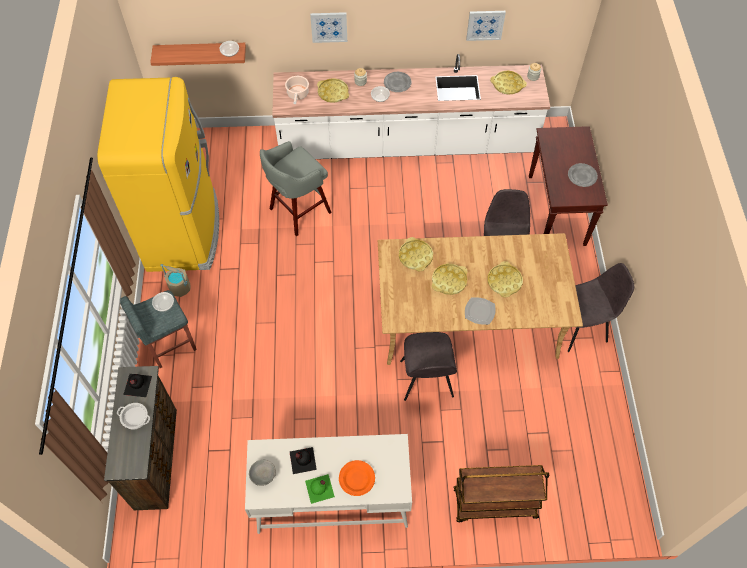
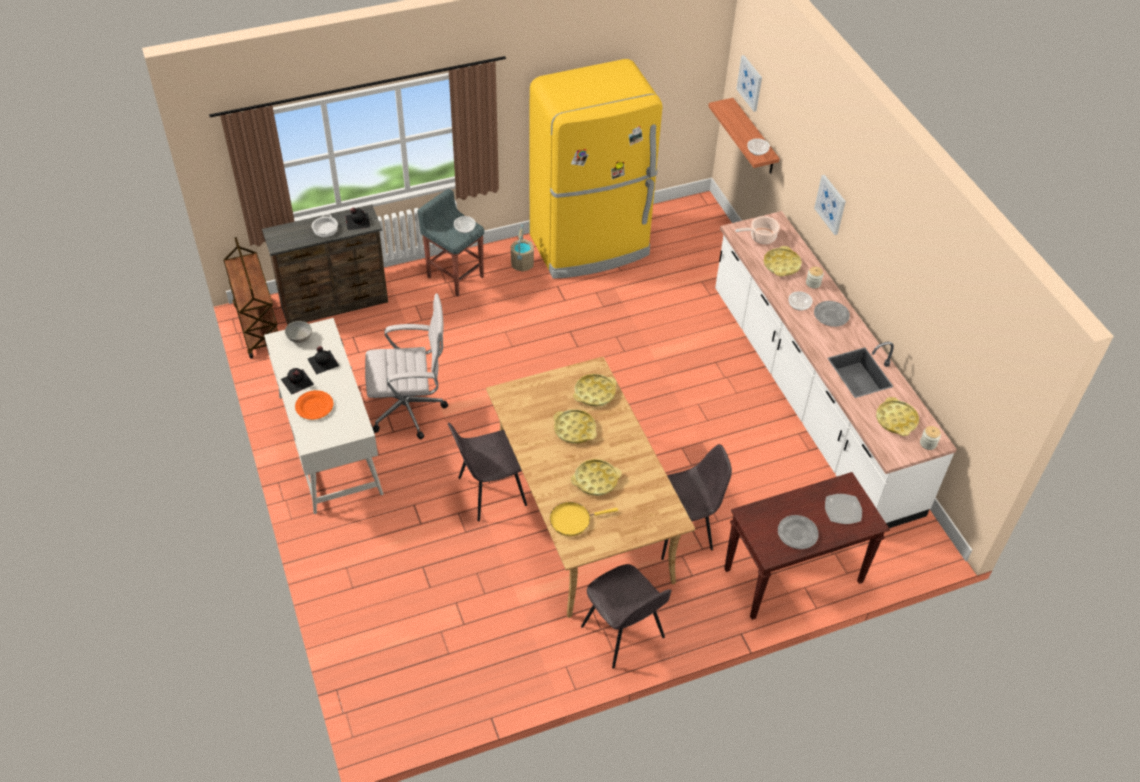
camera: 70 degrees right, 10 degrees down
grey stool [260,141,332,236] -> none
green bottle [305,474,335,504] -> black bottle [281,368,314,395]
brown cart [453,465,549,523] -> brown cart moved to [223,237,278,359]
plate [465,297,495,325] -> plate moved to [825,494,862,524]
picture [466,11,506,41] -> picture moved to [736,55,762,112]
none -> white office chair [365,293,448,439]
none -> yellow frying pan [550,502,618,536]

